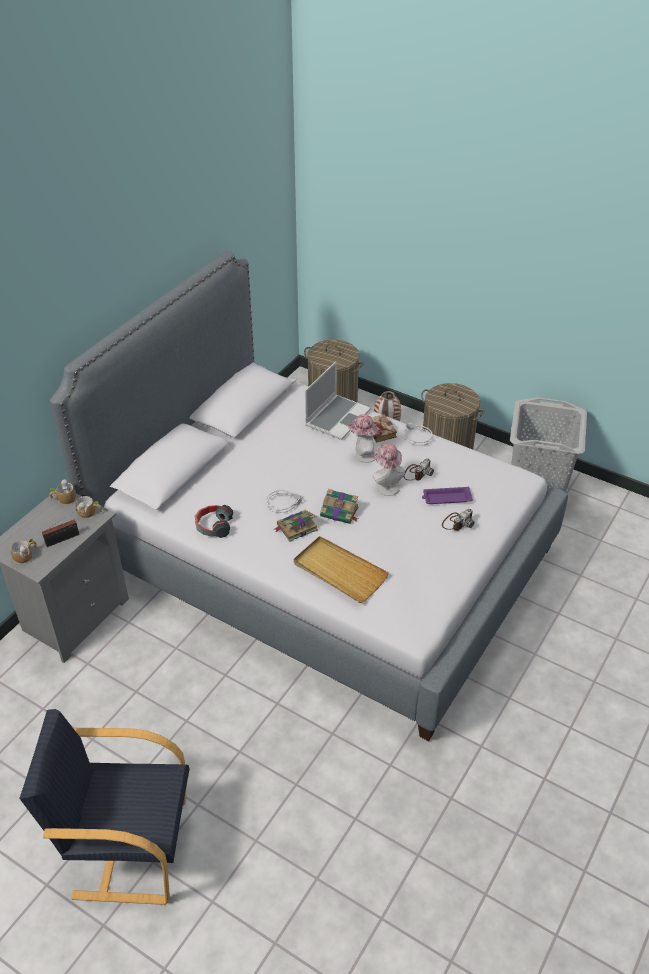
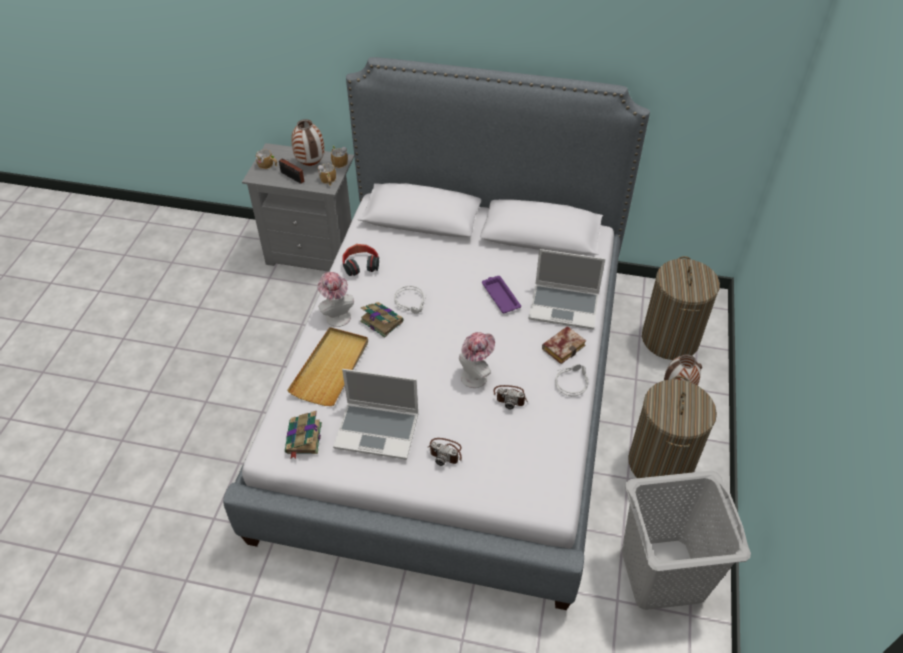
camera: 70 degrees right, 5 degrees up
black armchair [19,709,190,905] -> none
book [320,489,359,524] -> book moved to [285,411,322,459]
hat [348,414,378,463] -> hat moved to [317,272,354,327]
purple tray [422,487,473,504] -> purple tray moved to [482,276,521,313]
none -> vase [291,119,324,166]
none -> laptop [333,369,419,460]

